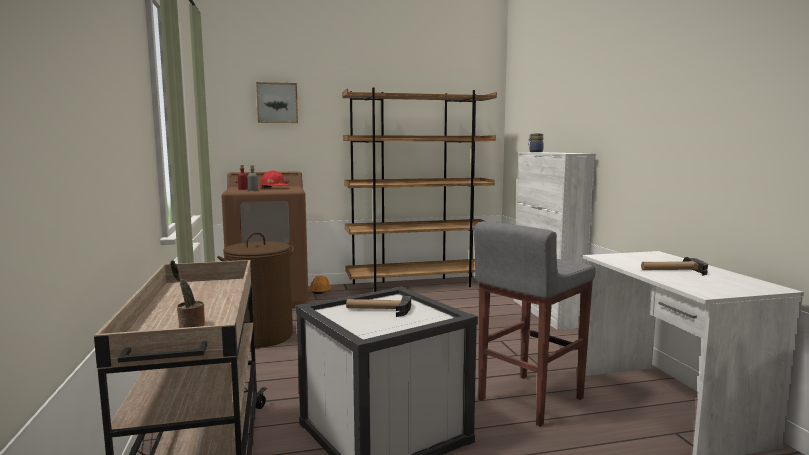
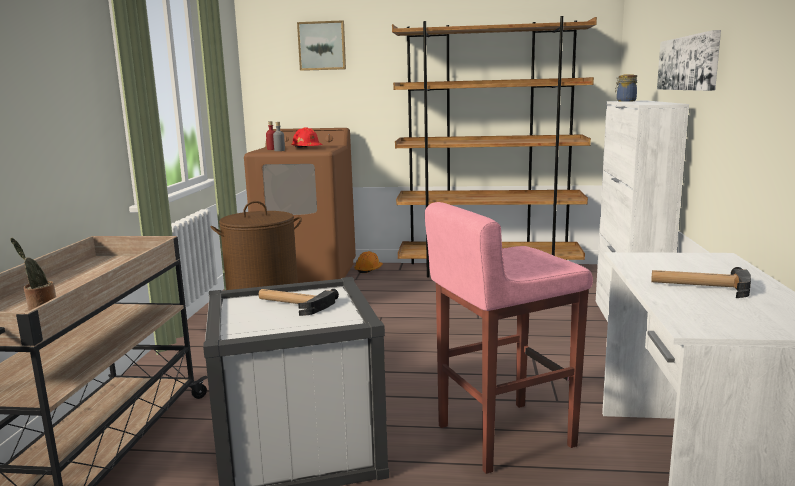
camera: 20 degrees right, 5 degrees up
grey stool [474,221,595,427] -> pink stool [425,202,593,474]
none -> picture [657,30,721,91]

